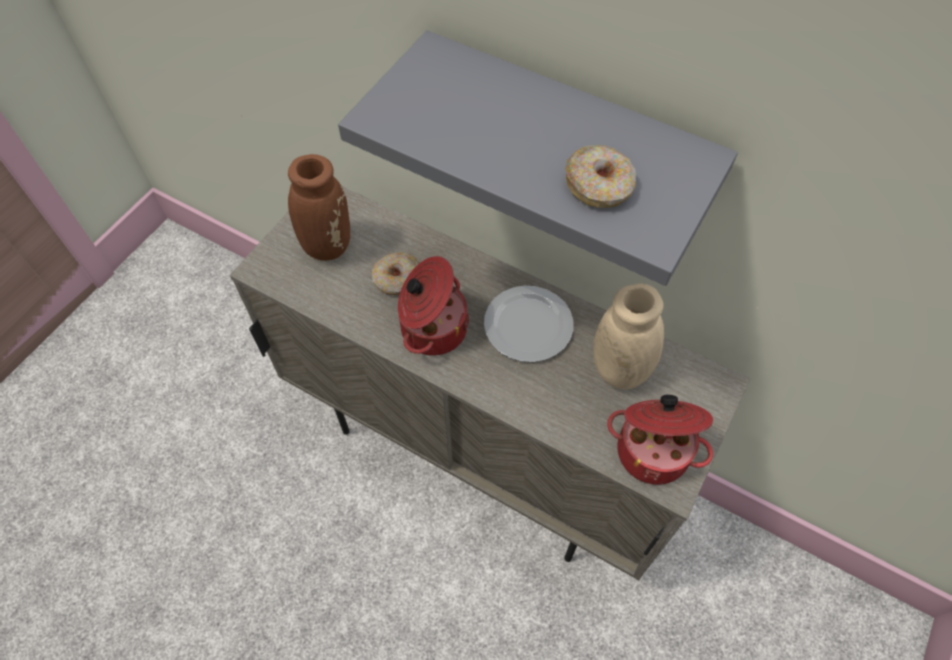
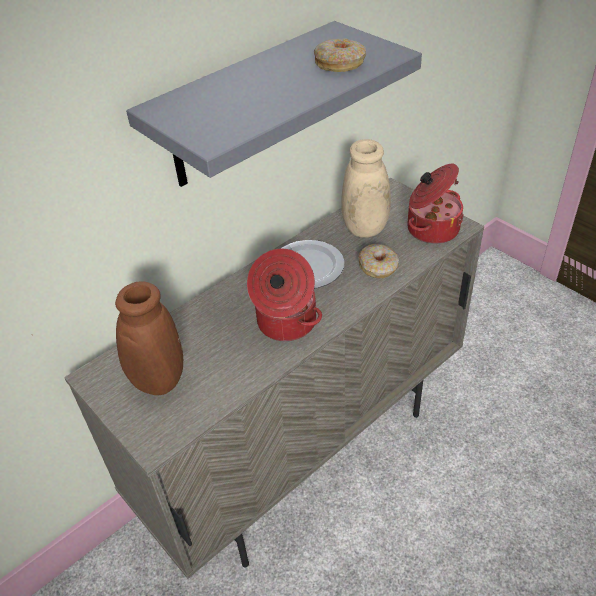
camera: 70 degrees left, 15 degrees down
donut [372,252,419,295] -> donut moved to [358,244,399,278]

